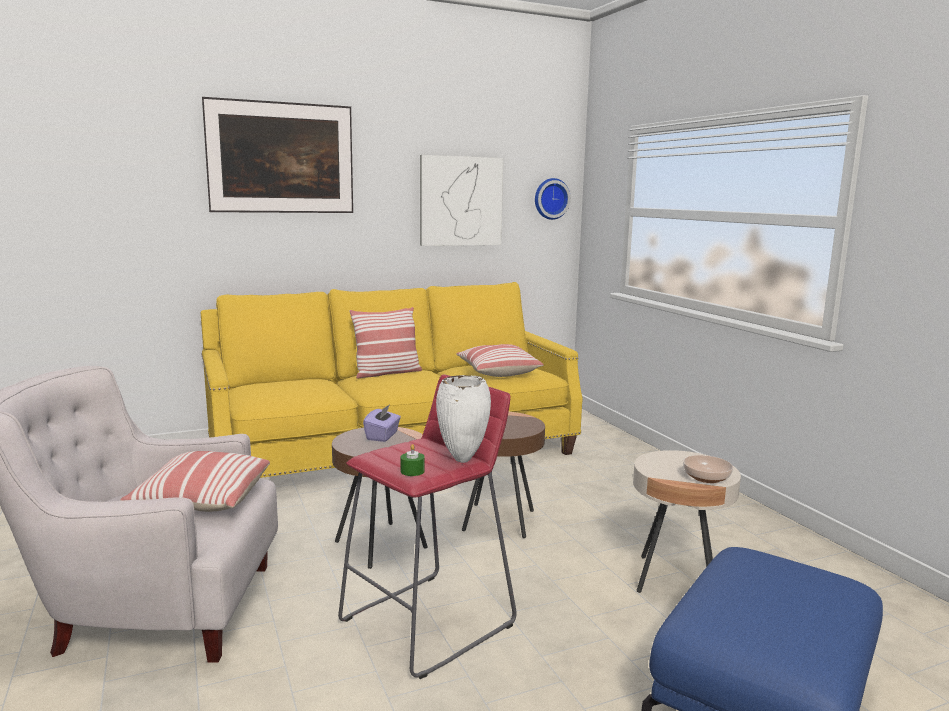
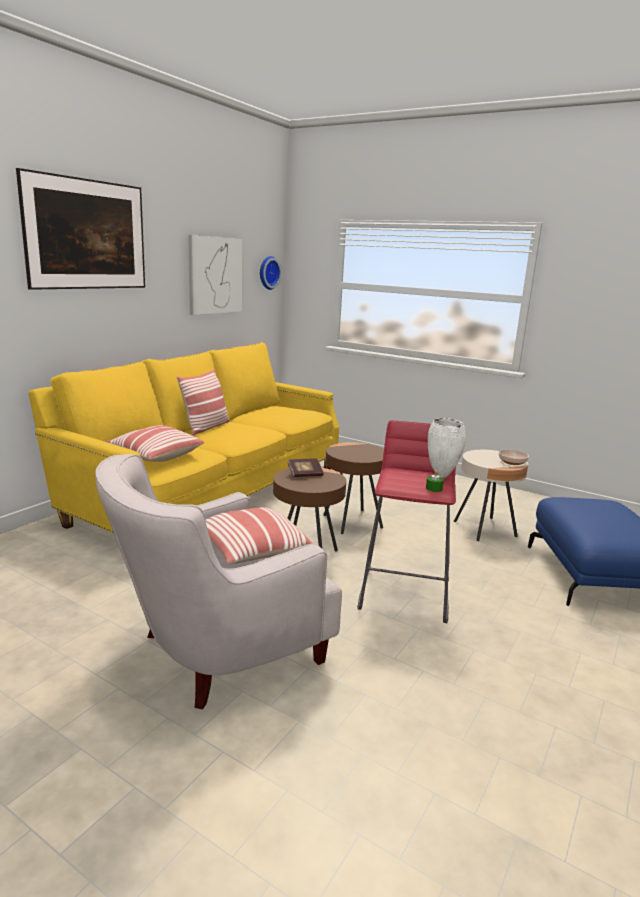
camera: 35 degrees left, 5 degrees up
purple tissue box [363,404,401,442] -> book [288,459,324,477]
pillow [456,344,544,377] -> pillow moved to [106,425,204,462]

